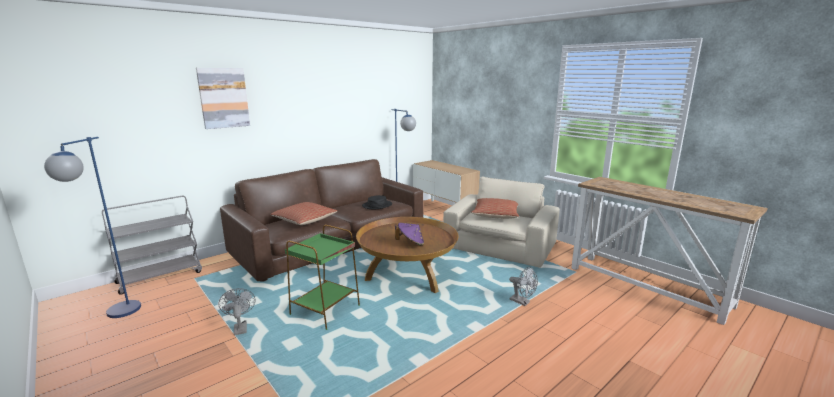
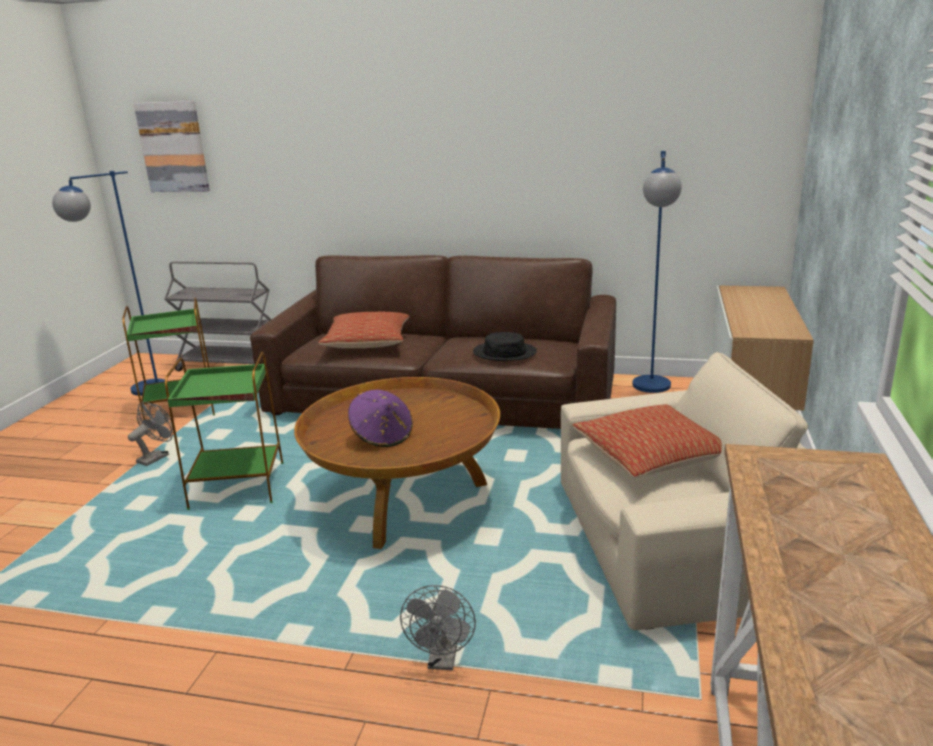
camera: 55 degrees right, 5 degrees up
picture [196,68,250,129] -> picture moved to [134,101,210,192]
none -> green side table [122,298,215,420]

